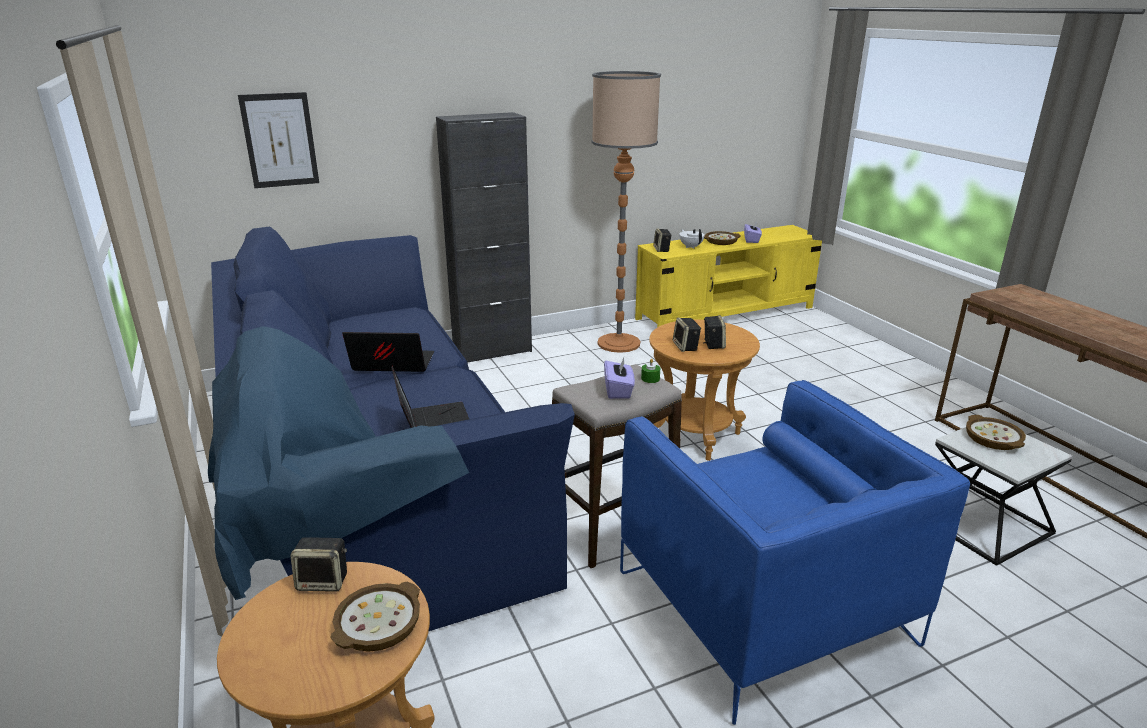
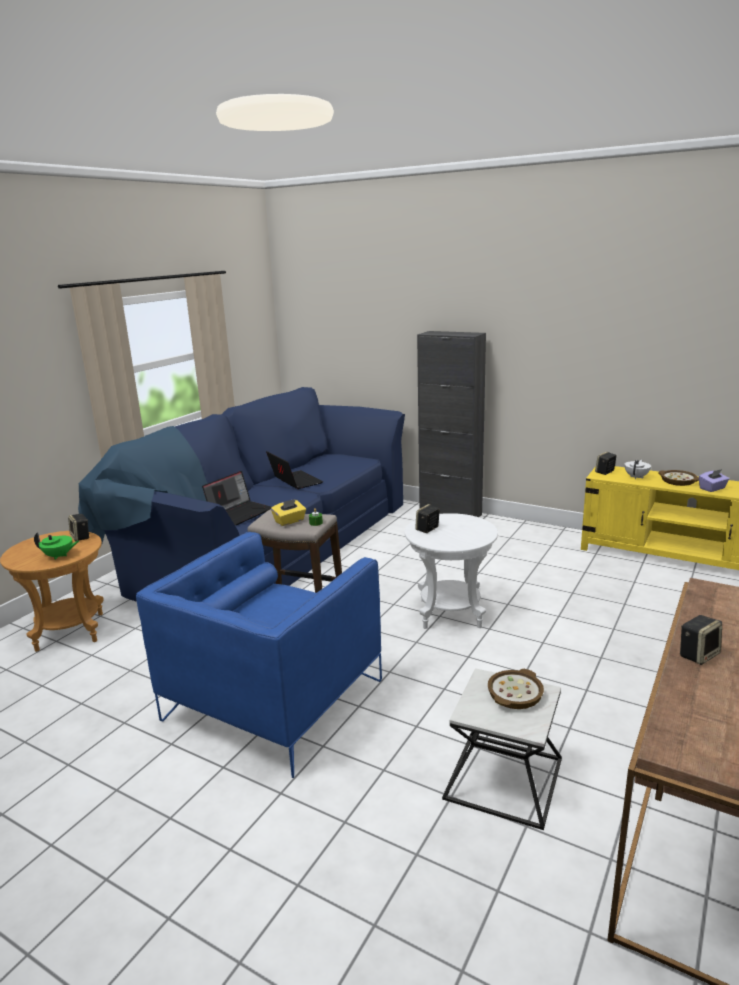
camera: 55 degrees right, 5 degrees down
picture [238,92,319,188] -> none
bowl [330,582,420,652] -> green teapot [34,532,79,560]
floor lamp [592,71,661,353] -> none
purple tissue box [604,358,635,399] -> yellow tissue box [271,499,306,526]
brown side table [649,320,760,461] -> white side table [405,513,498,629]
speaker [703,315,726,349] -> speaker moved to [680,615,722,665]

